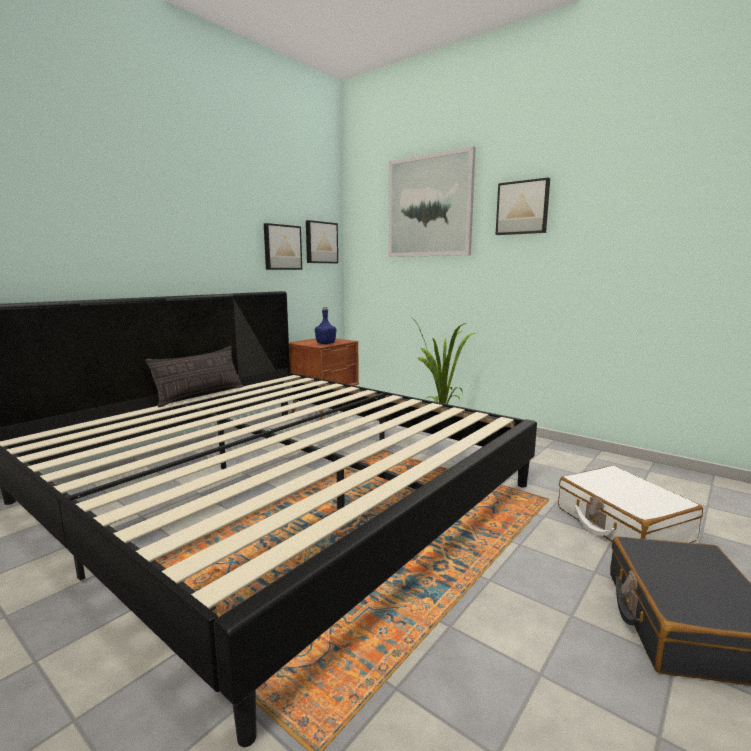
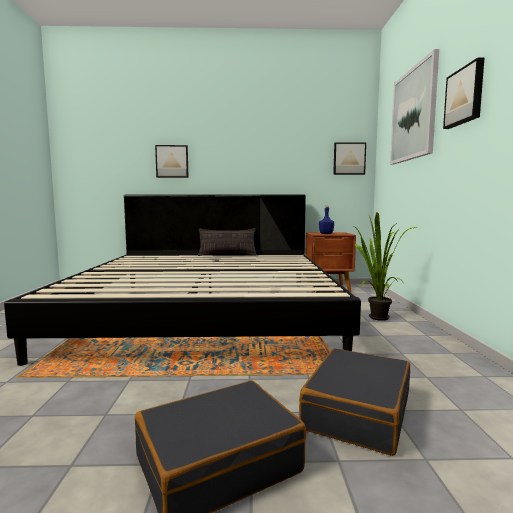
camera: 50 degrees right, 5 degrees down
picture [264,223,302,270] -> picture moved to [155,145,189,178]
white suitcase [558,465,703,543] -> black suitcase [299,348,410,456]

